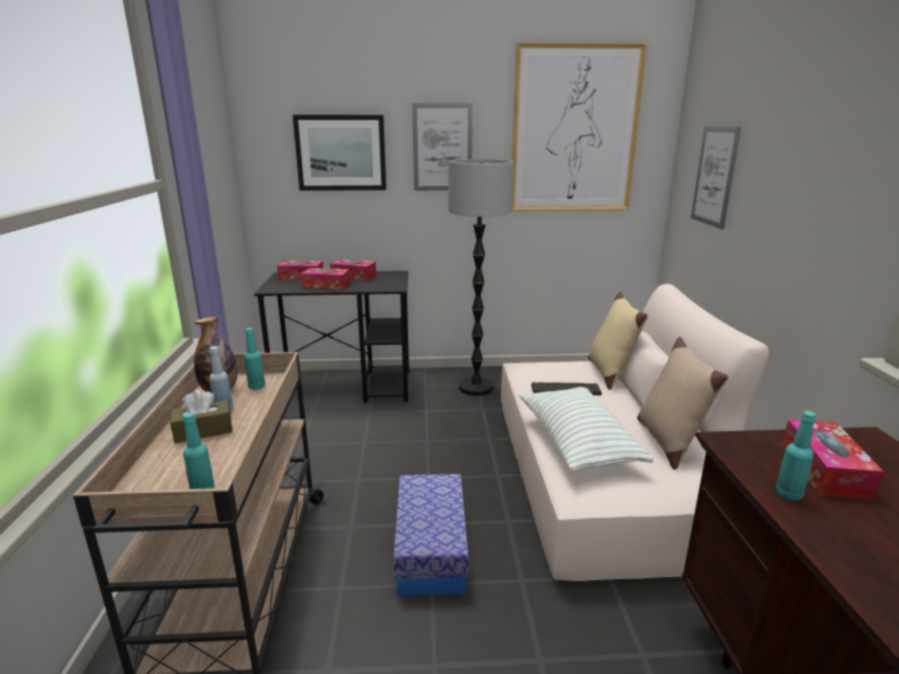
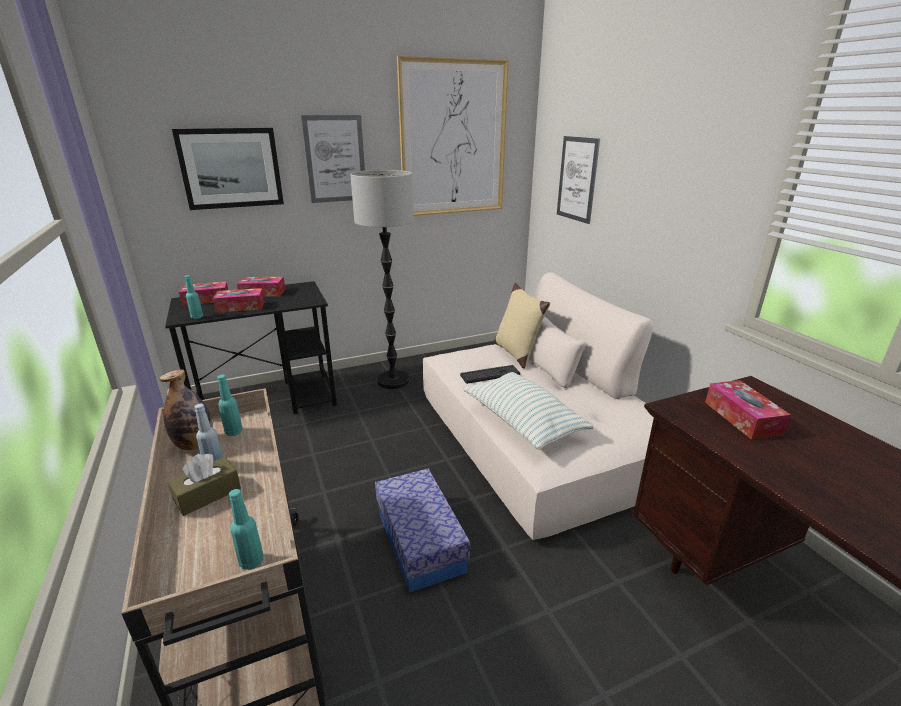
camera: 20 degrees left, 5 degrees up
beige pillow [637,337,729,470] -> none
turquoise bottle [776,411,816,501] -> turquoise bottle moved to [185,275,203,319]

